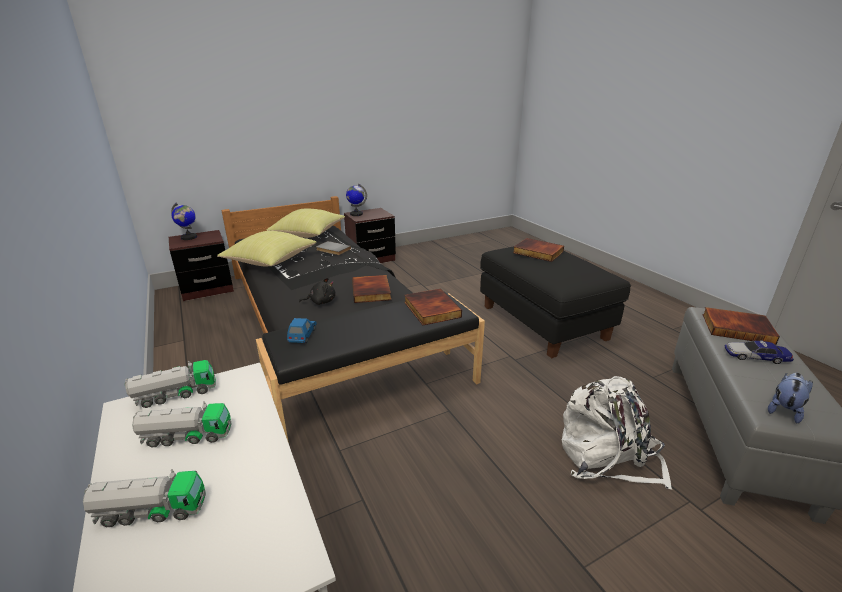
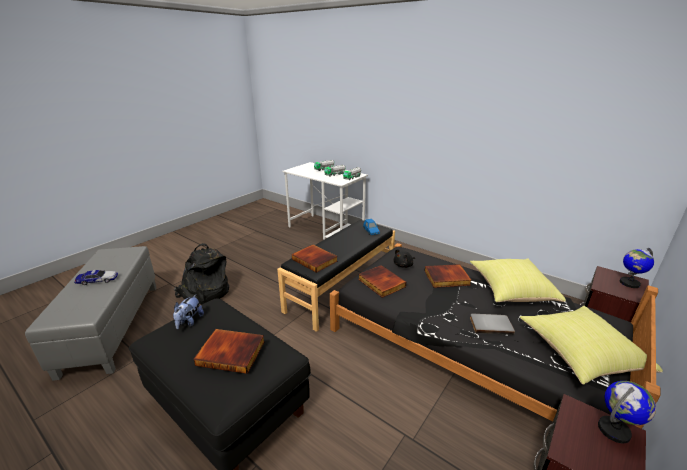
camera: 155 degrees right, 0 degrees up
white backpack [561,376,672,490] -> black backpack [174,243,229,304]
book [702,307,780,345] -> book moved to [425,264,471,288]
plush toy [768,373,813,423] -> plush toy moved to [173,294,204,330]

